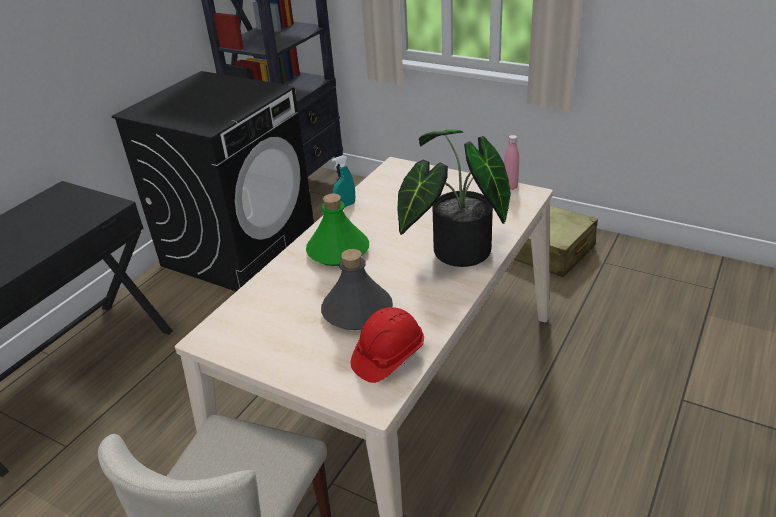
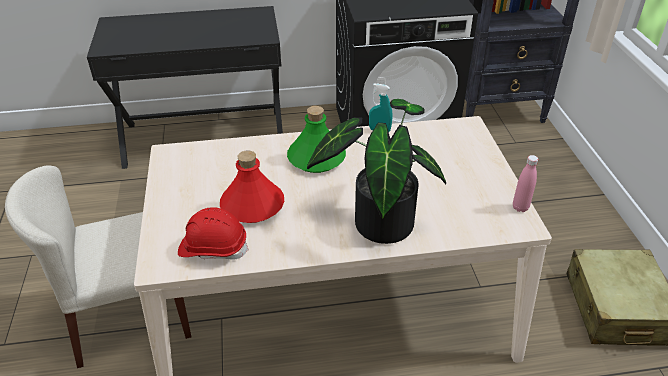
camera: 50 degrees right, 5 degrees up
grey bottle [321,249,393,330] -> red bottle [220,150,284,223]

